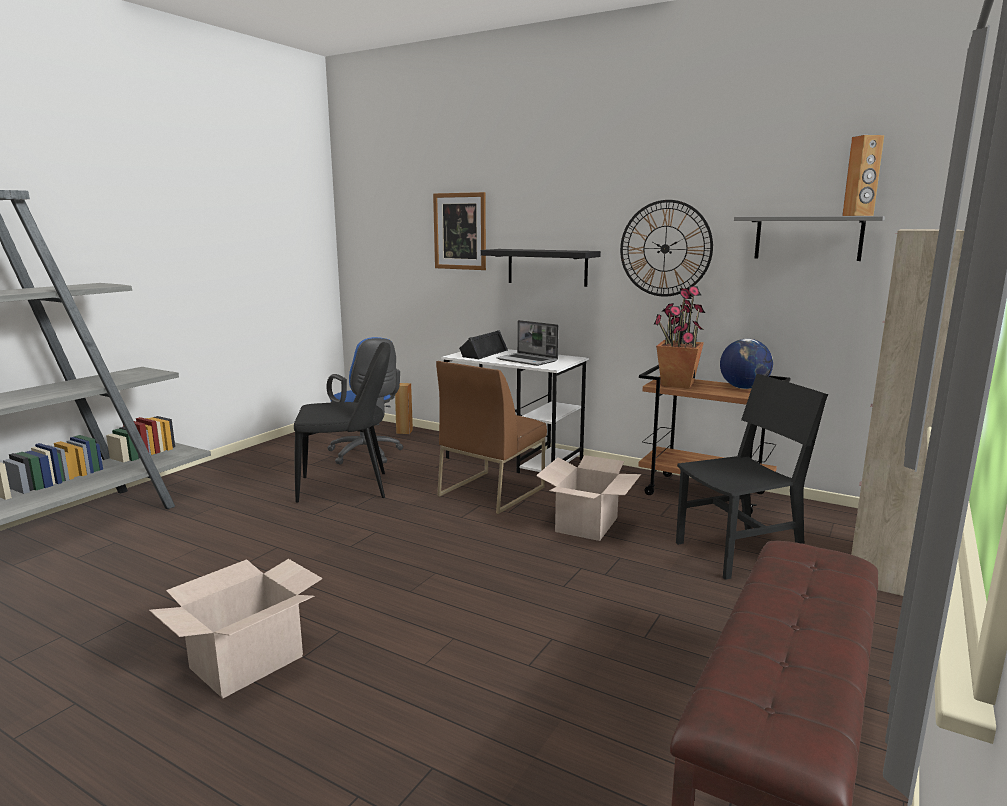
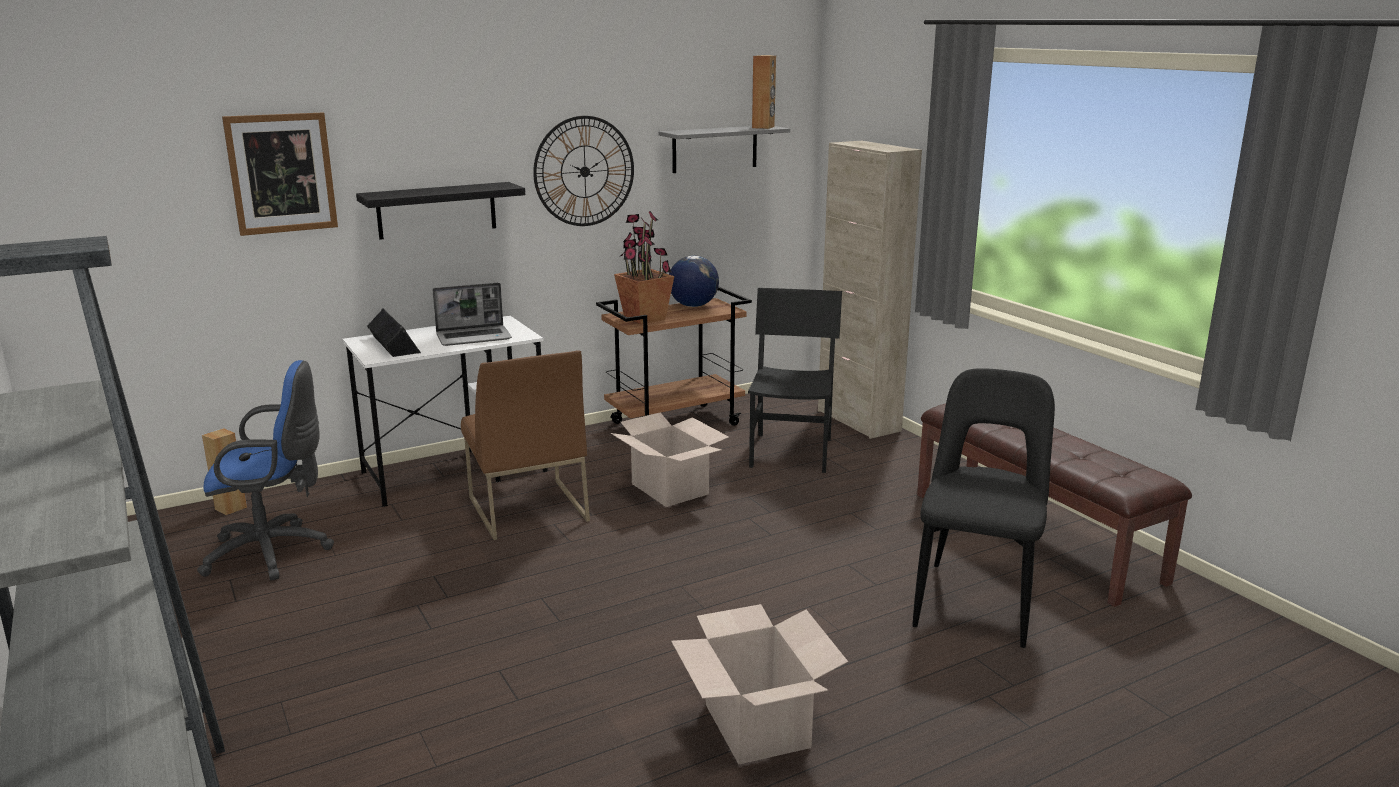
camera: 60 degrees left, 5 degrees up
black chair [294,342,391,502] -> black chair moved to [912,368,1055,648]

